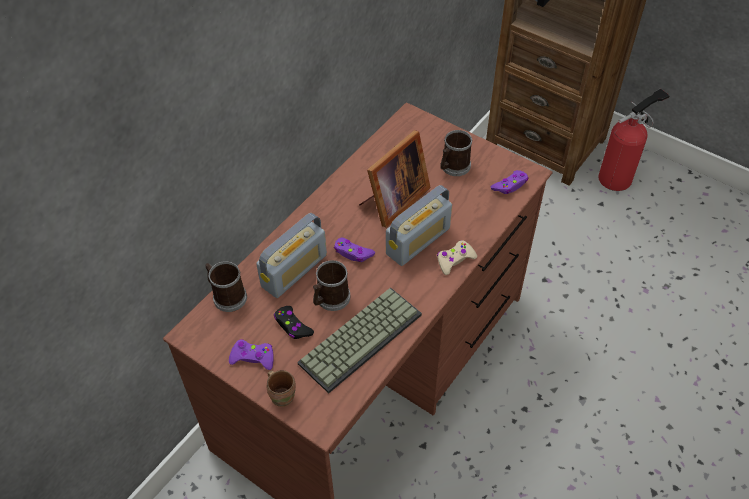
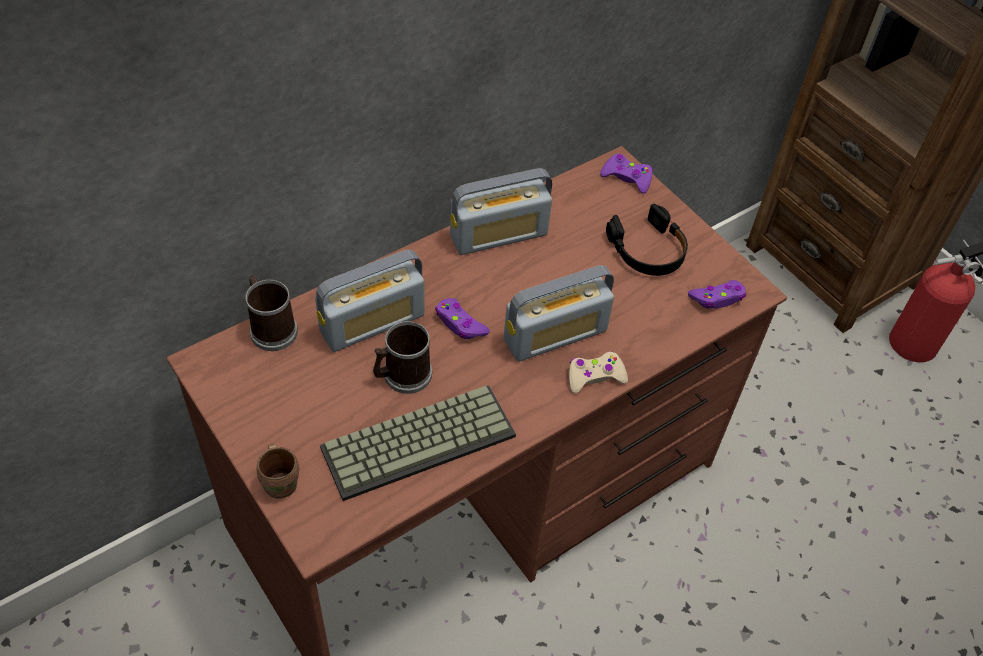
camera: 15 degrees right, 0 degrees up
purple game controller [229,339,274,370] -> purple game controller moved to [600,153,653,194]
black game controller [274,306,314,339] -> none
picture frame [359,130,431,228] -> none
mug [440,130,473,176] -> black headphones [606,204,688,276]
none -> radio [450,168,552,255]

